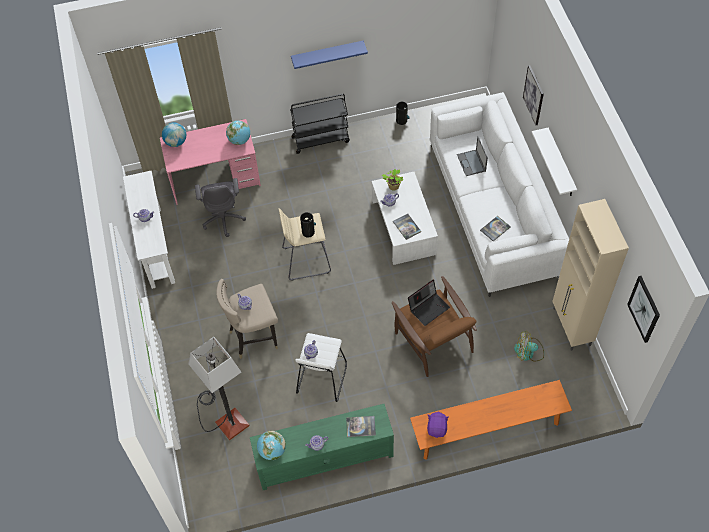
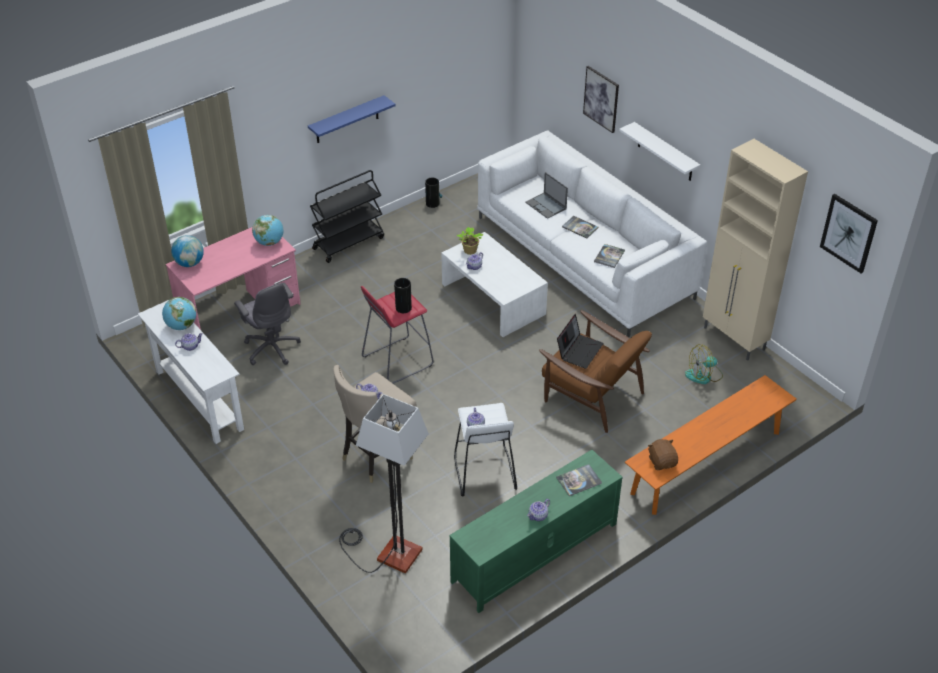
camera: 25 degrees left, 15 degrees down
globe [257,431,286,460] -> globe moved to [162,297,196,330]
beige stool [279,208,331,281] -> red stool [361,286,434,384]
book [393,214,421,240] -> book moved to [562,216,598,238]
purple plush toy [427,411,449,438] -> brown plush toy [648,439,678,470]

